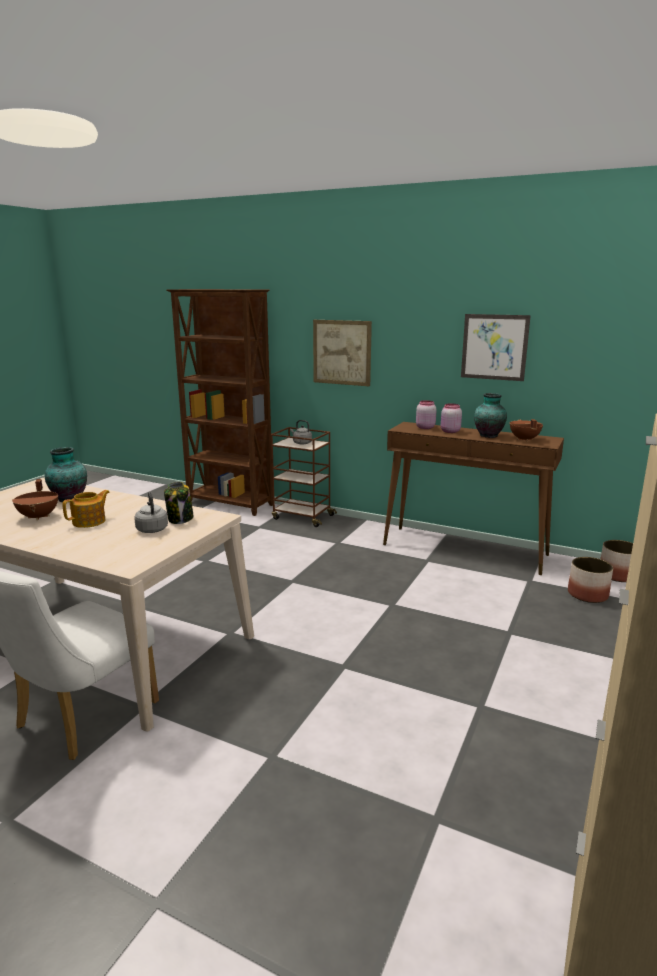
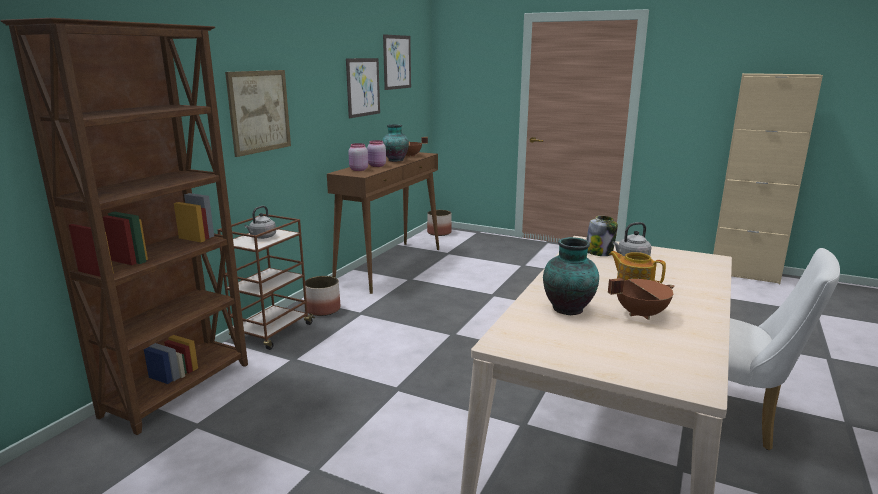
camera: 90 degrees left, 0 degrees up
planter [568,557,613,603] -> planter moved to [305,276,340,316]
none -> picture [383,34,411,90]

